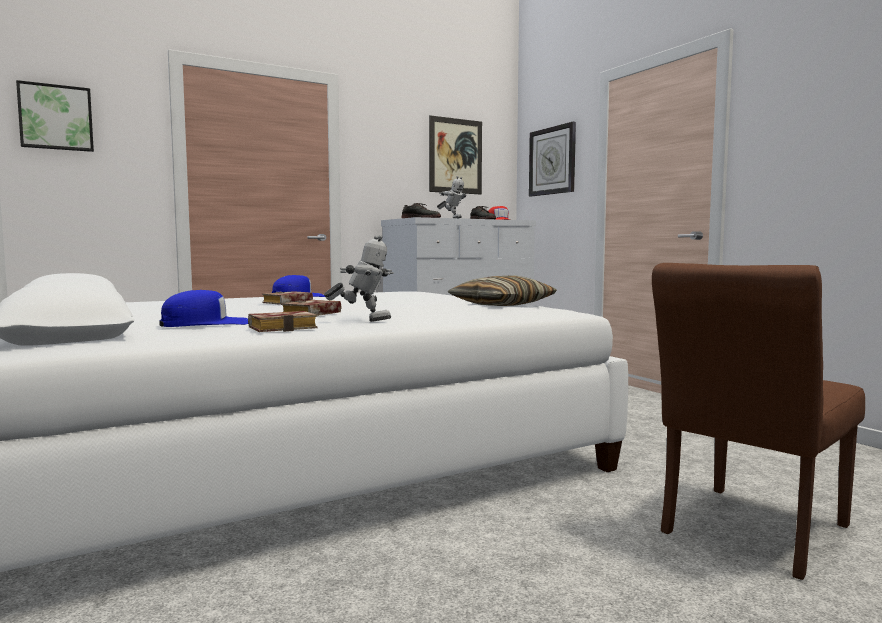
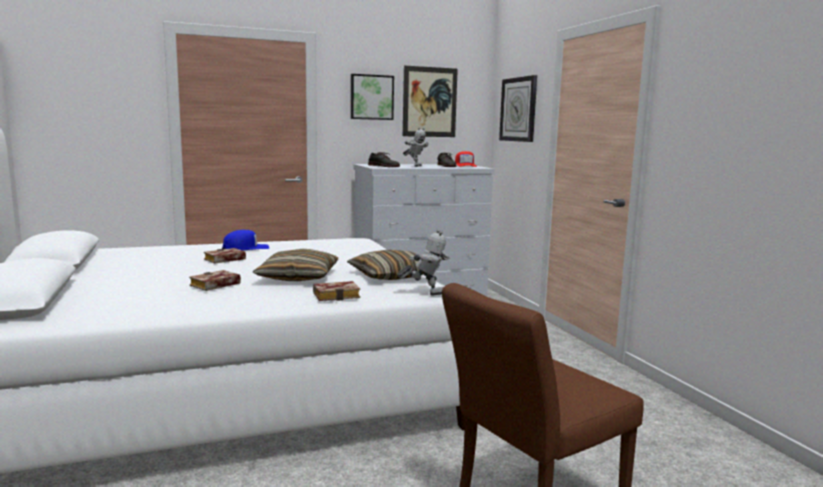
camera: 10 degrees right, 5 degrees up
picture [16,80,94,152] -> picture moved to [351,74,394,120]
blue cap [159,290,248,327] -> none
book [248,311,317,332] -> book moved to [313,281,360,301]
toy robot [324,235,393,322] -> toy robot moved to [397,229,450,295]
none -> pillow [253,249,338,281]

